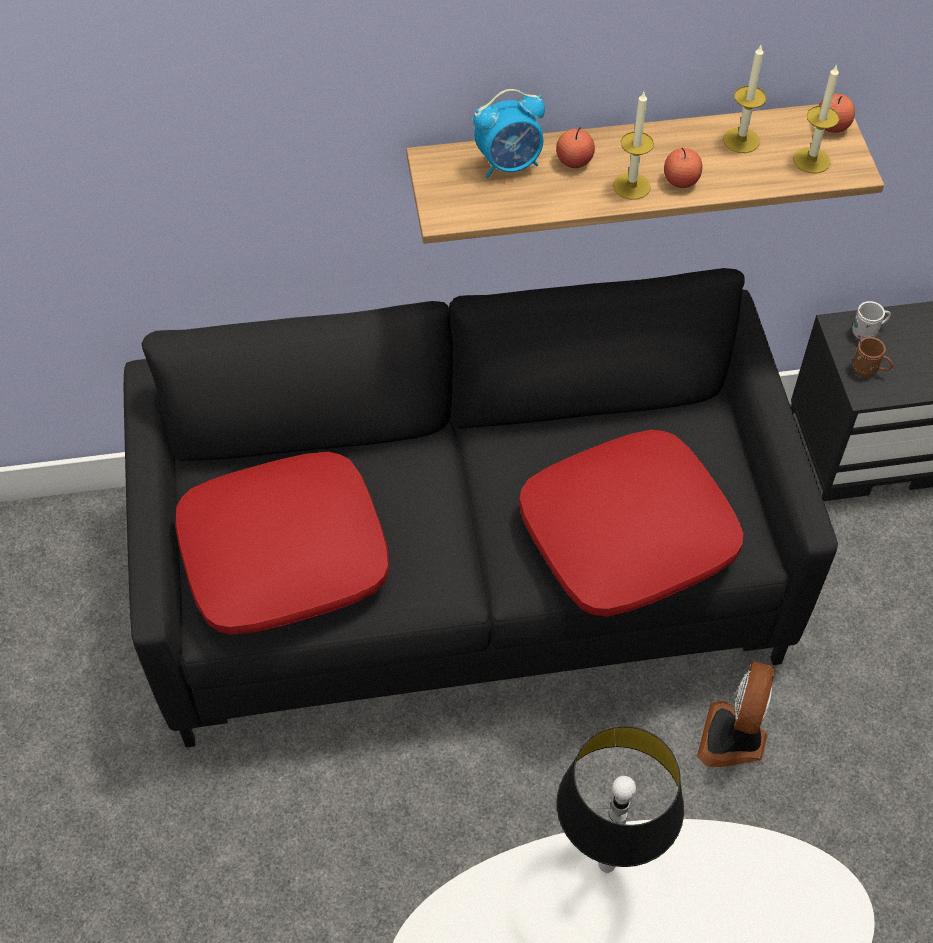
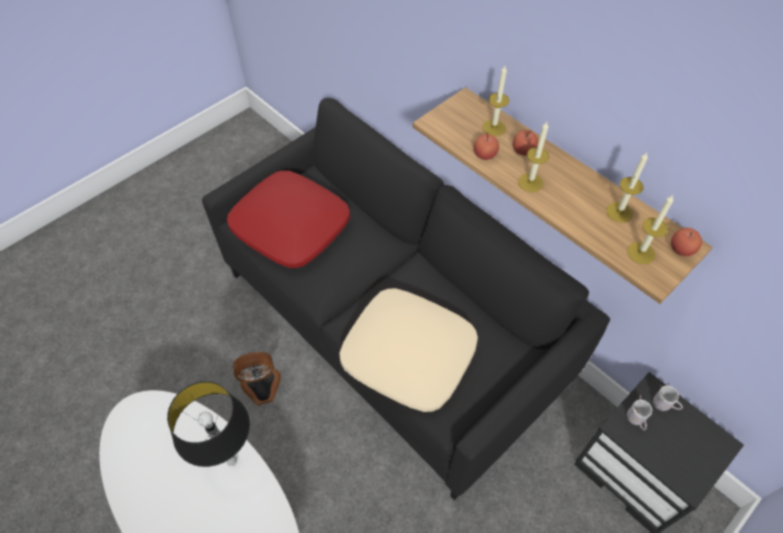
camera: 55 degrees right, 0 degrees up
alarm clock [473,89,545,178] -> candle [482,66,509,136]
red pillow [519,430,744,617] -> beige pillow [339,288,478,412]
apple [664,148,702,188] -> apple moved to [474,134,499,160]
fan [697,661,775,767] -> fan moved to [233,352,281,405]
brown mug [852,335,893,377] -> white mug [627,395,652,430]

